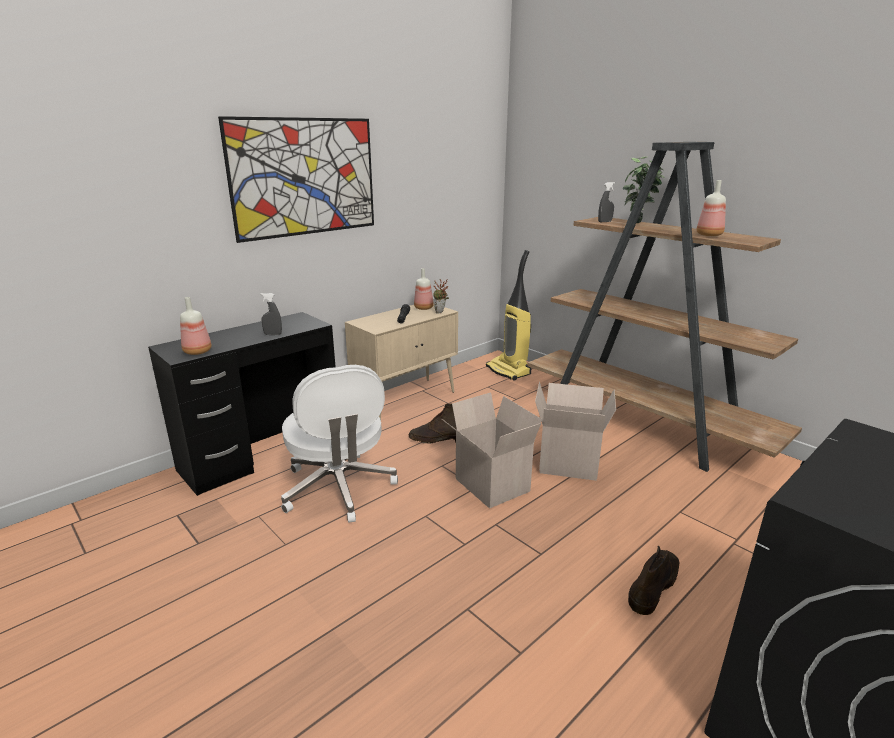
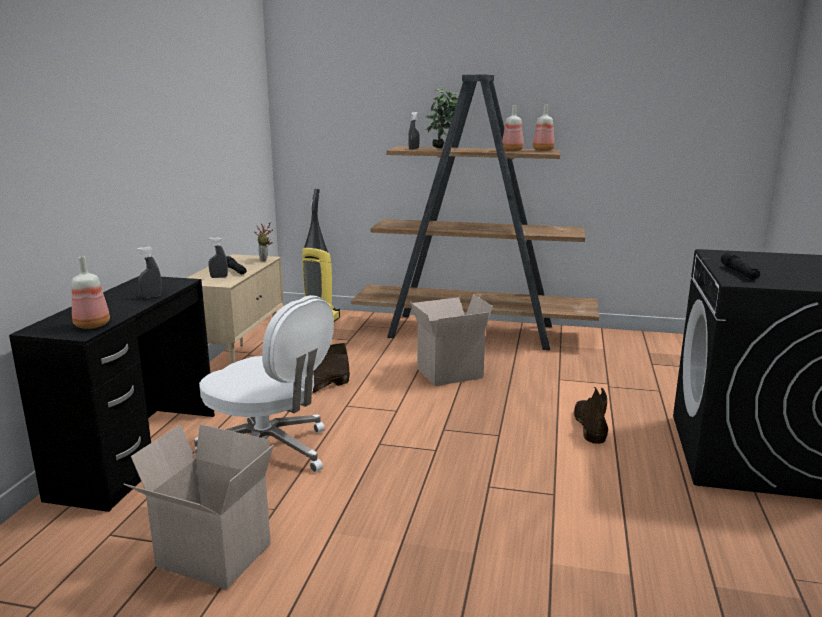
camera: 35 degrees left, 5 degrees down
picture [218,116,374,243] -> none
bottle [414,268,434,310] -> bottle moved to [533,105,554,151]
cardboard box [442,392,542,508] -> cardboard box moved to [124,424,274,590]
none -> grey spray bottle [209,237,228,278]
none -> black flashlight [721,252,760,280]

